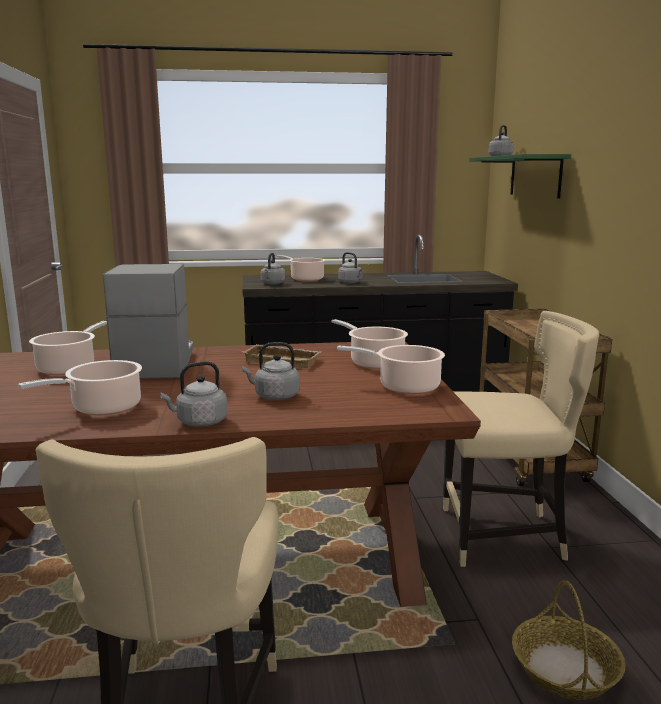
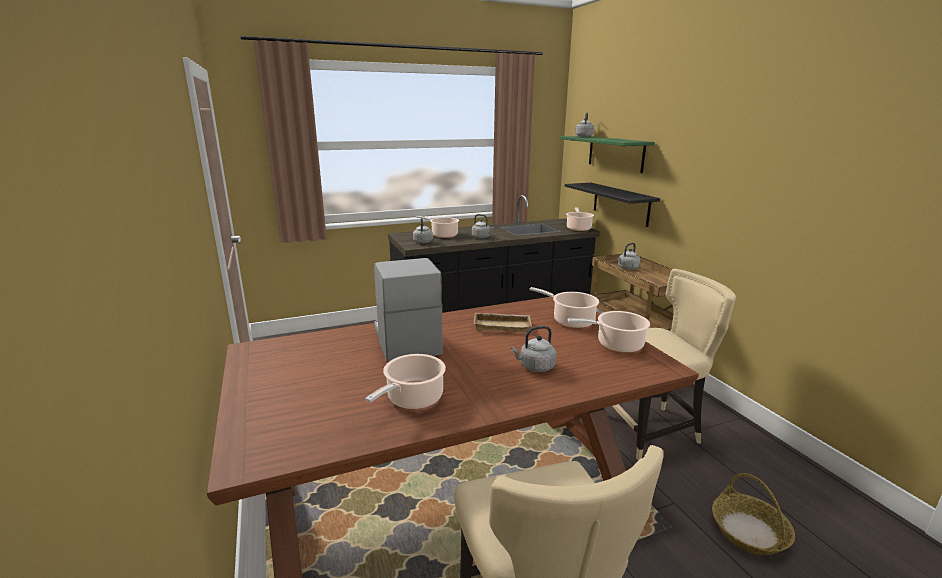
camera: 15 degrees left, 5 degrees up
cooking pot [29,321,107,375] -> cooking pot moved to [566,207,594,231]
grey kettle [160,361,228,427] -> grey kettle moved to [618,243,641,270]
none -> black shelf [565,183,660,227]

